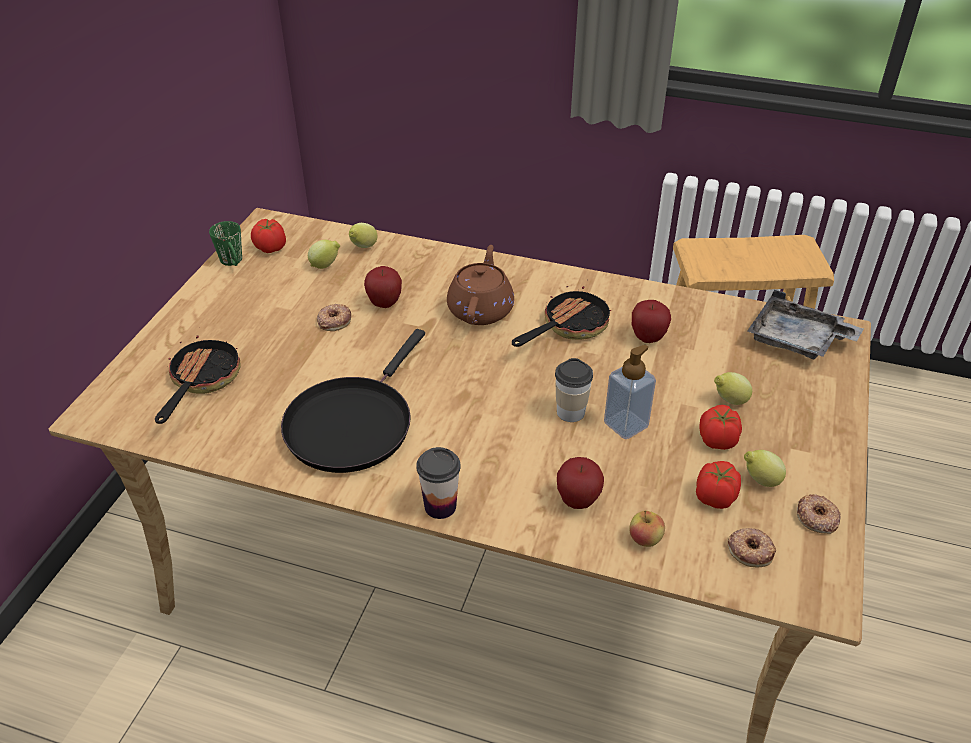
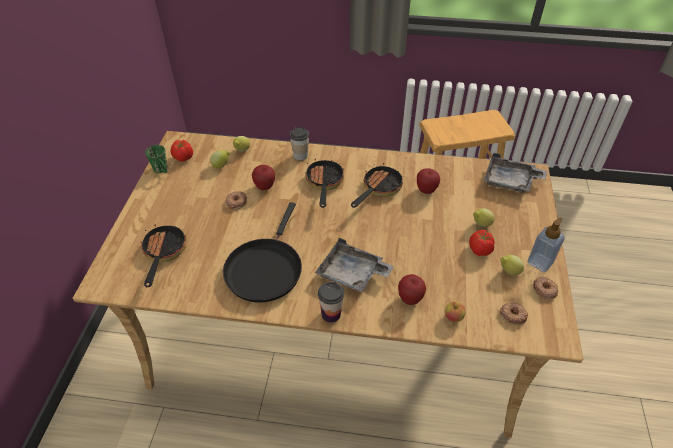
camera: 10 degrees left, 5 degrees up
brown teapot [447,245,514,325] -> frying pan [305,159,344,208]
cup [555,358,593,422] -> cup moved to [290,127,309,160]
soap dispenser [604,345,656,439] -> soap dispenser moved to [527,218,565,272]
tomato [696,461,741,509] -> none
none -> grey tray [315,238,394,292]

